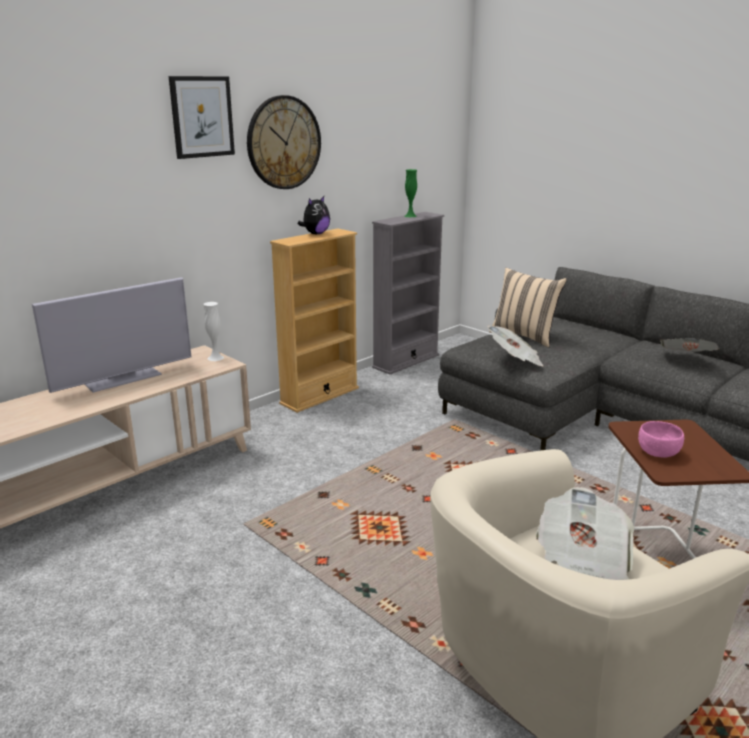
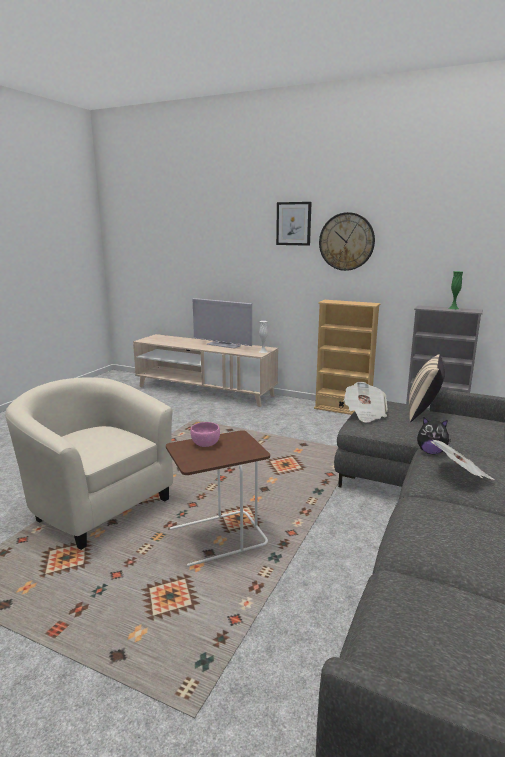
camera: 70 degrees right, 5 degrees down
plush toy [298,196,330,234] -> plush toy moved to [417,418,451,454]
newspaper [536,487,634,580] -> none

